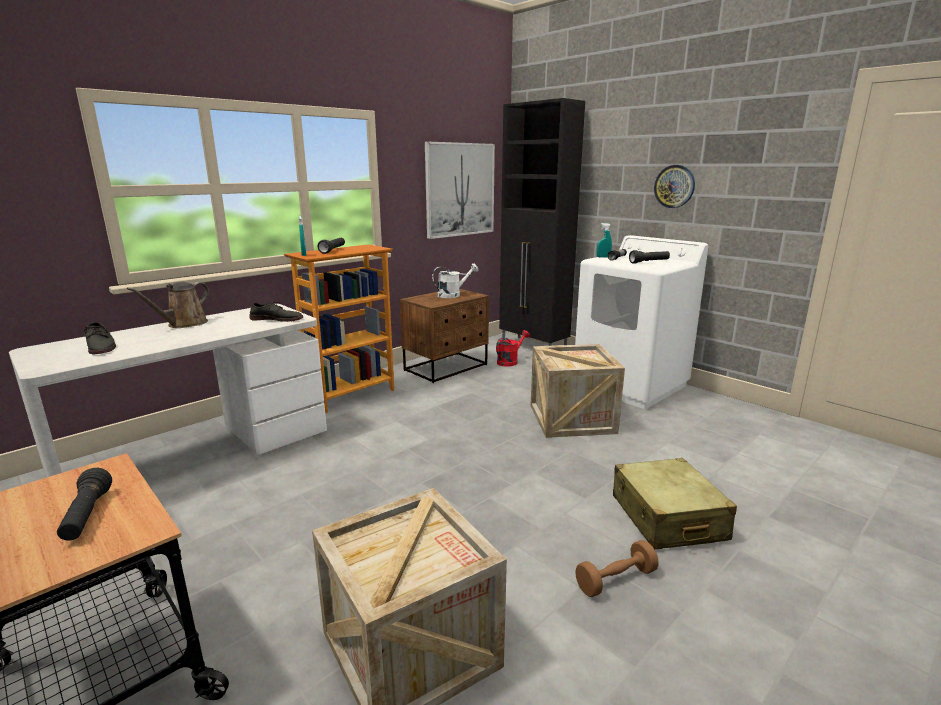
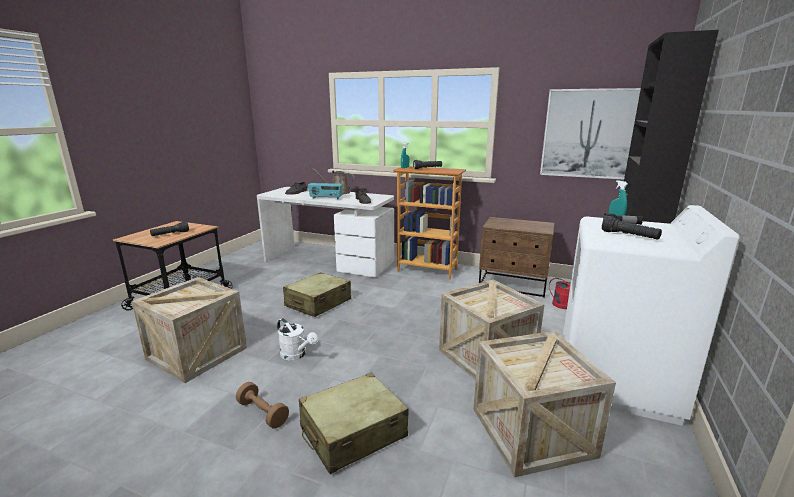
camera: 65 degrees right, 0 degrees up
white watering can [432,263,478,298] -> white watering can moved to [277,318,318,360]
wall clock [654,165,695,208] -> none
none -> beige suitcase [283,272,351,317]
none -> radio [308,183,343,199]
none -> crate [473,331,616,477]

